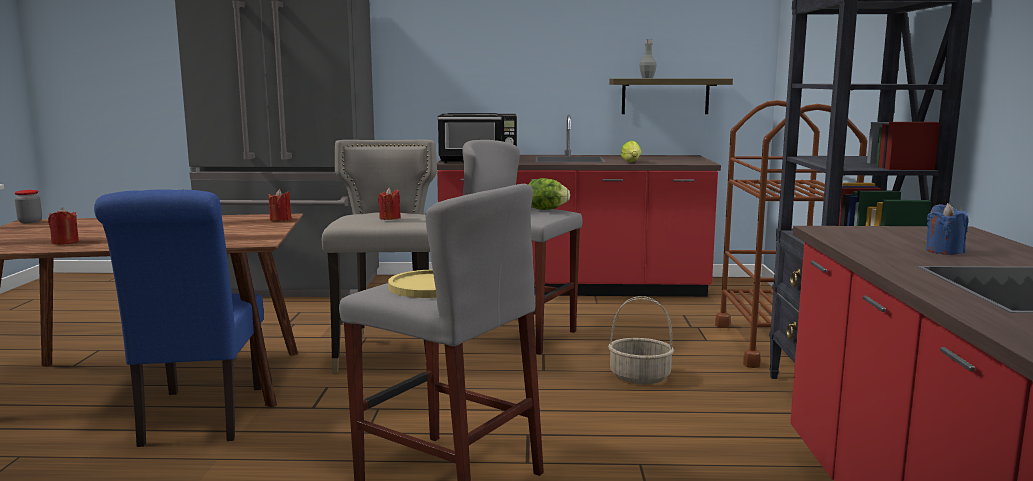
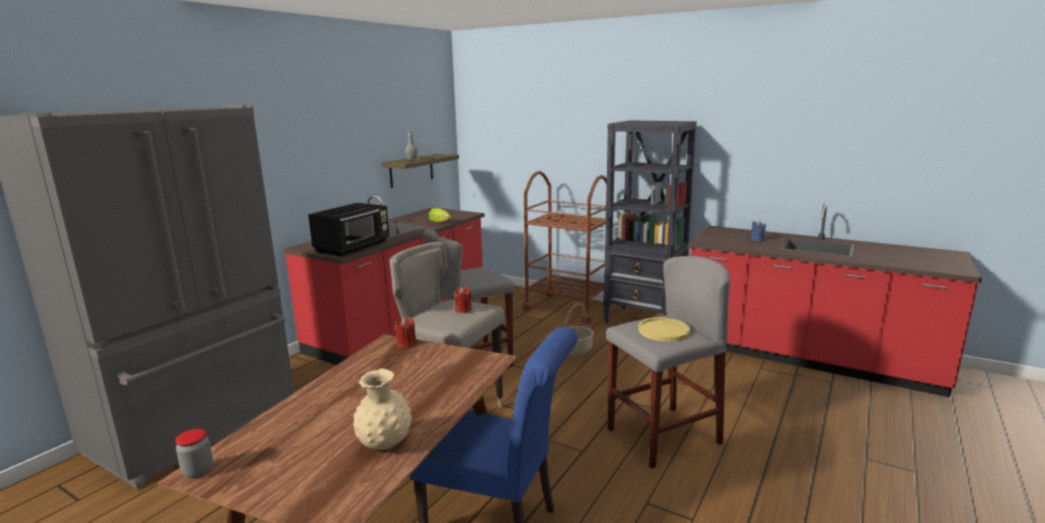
camera: 60 degrees left, 5 degrees up
red candle [48,207,79,245] -> beige vase [353,369,412,450]
lettuce [529,178,570,210] -> none

